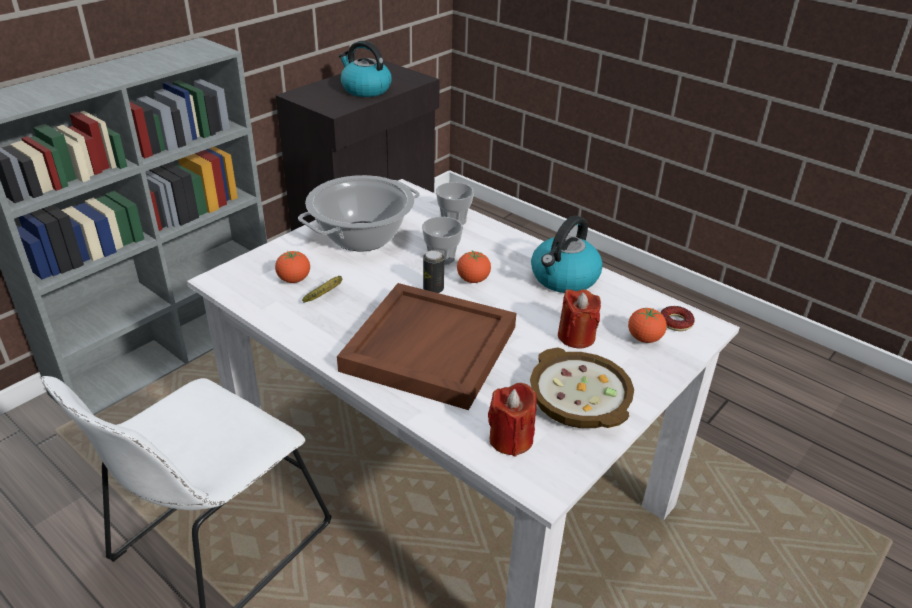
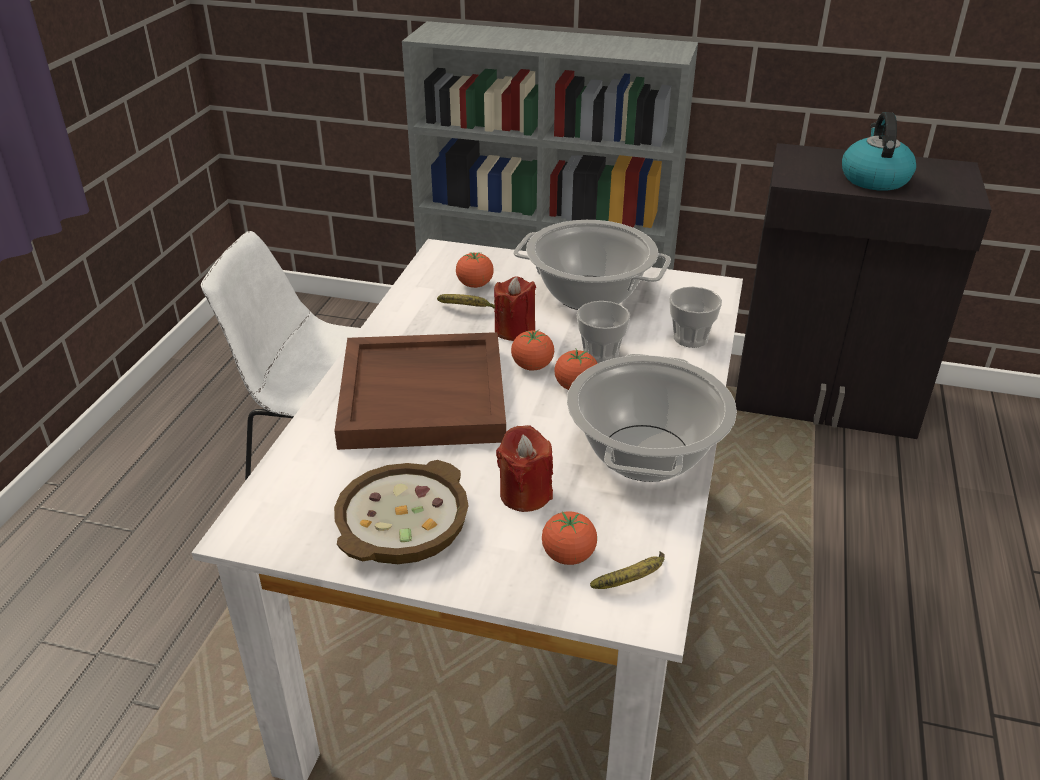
camera: 65 degrees right, 0 degrees up
can [423,250,444,293] -> tomato [511,329,554,371]
red candle [488,383,537,457] -> red candle moved to [494,277,536,341]
kettle [531,216,603,293] -> cooking pot [567,354,737,482]
donut [661,306,695,331] -> banana [590,551,665,589]

